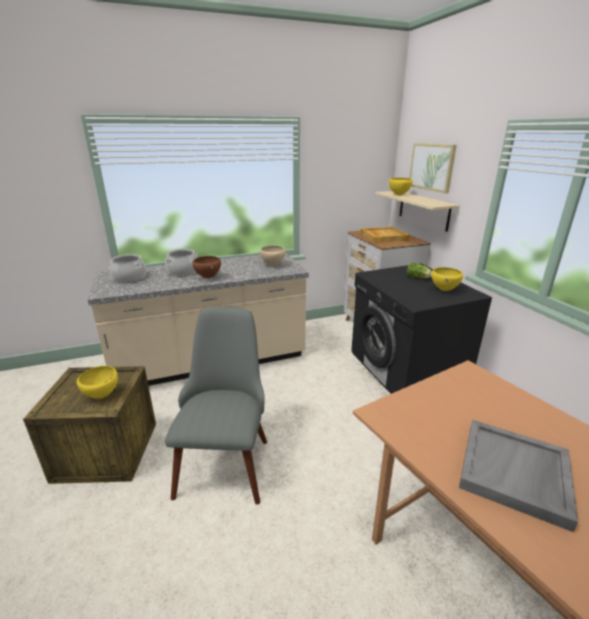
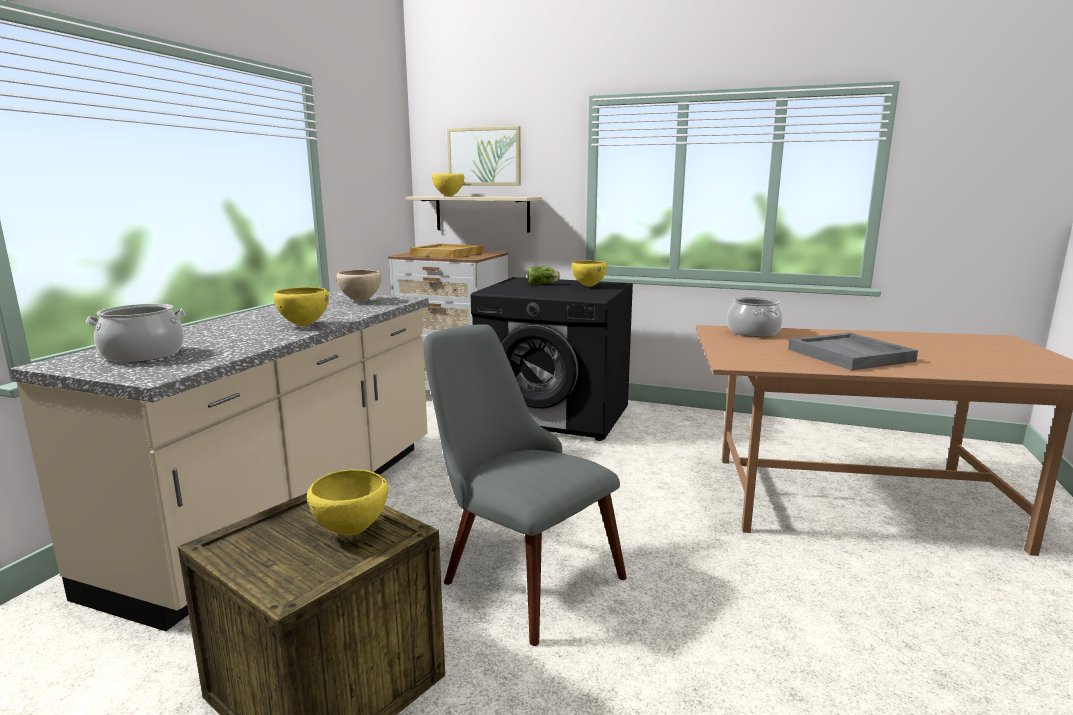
camera: 50 degrees left, 10 degrees down
cooking pot [164,249,198,276] -> cooking pot moved to [727,297,783,337]
brown bowl [192,256,221,278] -> yellow bowl [273,287,329,326]

